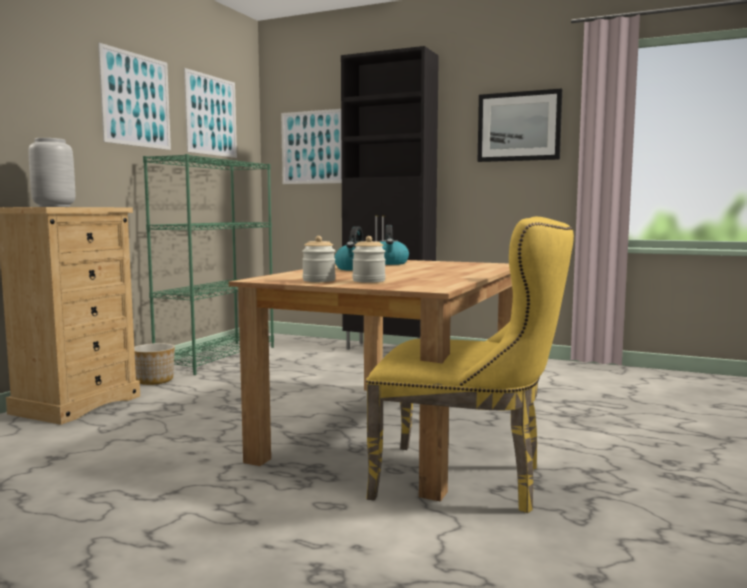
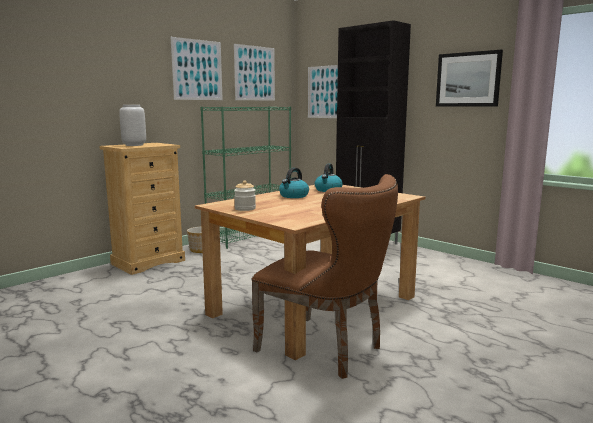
camera: 20 degrees right, 5 degrees up
jar [352,236,386,283] -> none
yellow chair [366,217,574,513] -> brown chair [252,174,398,379]

